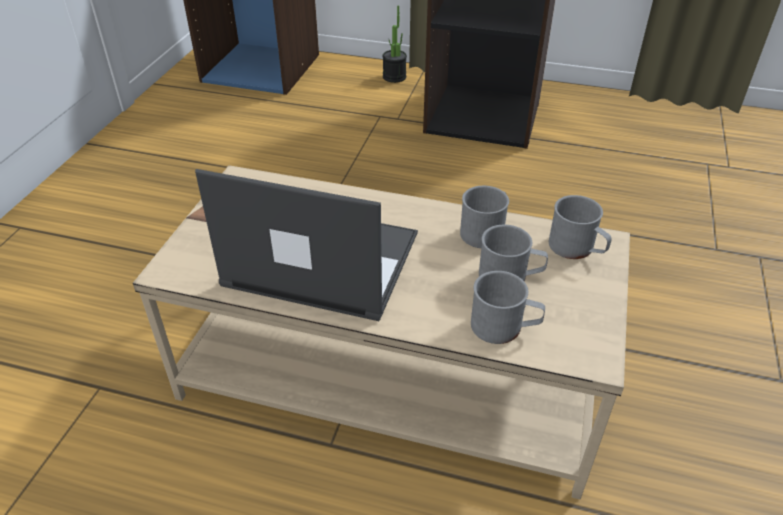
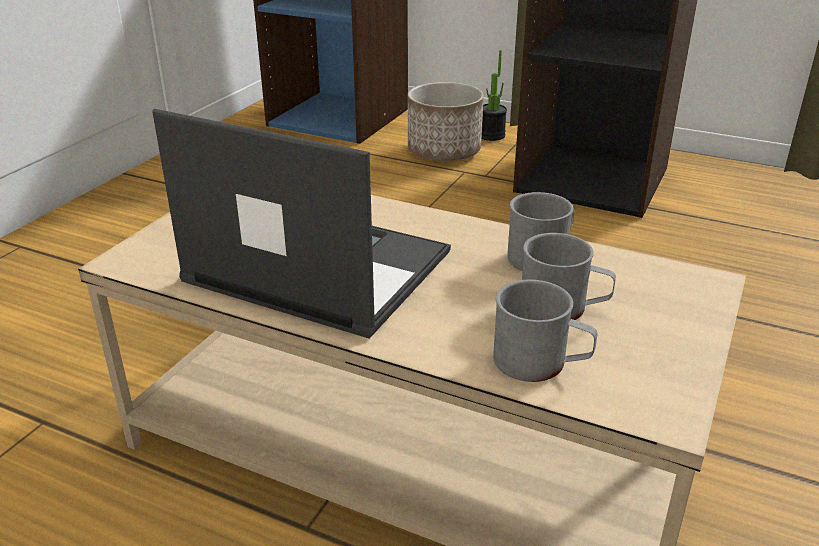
camera: 10 degrees right, 10 degrees down
grey mug [549,195,612,259] -> none
none -> planter [408,82,484,161]

